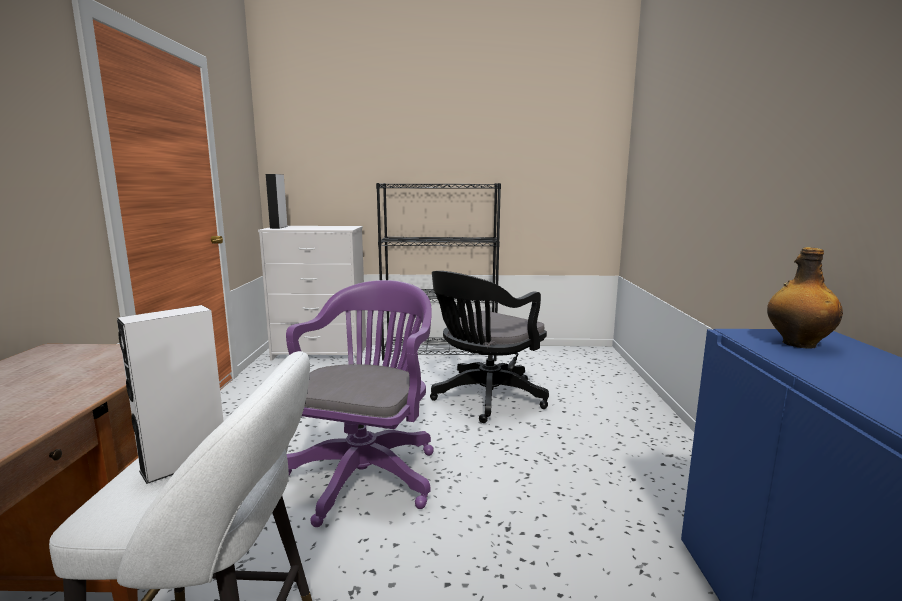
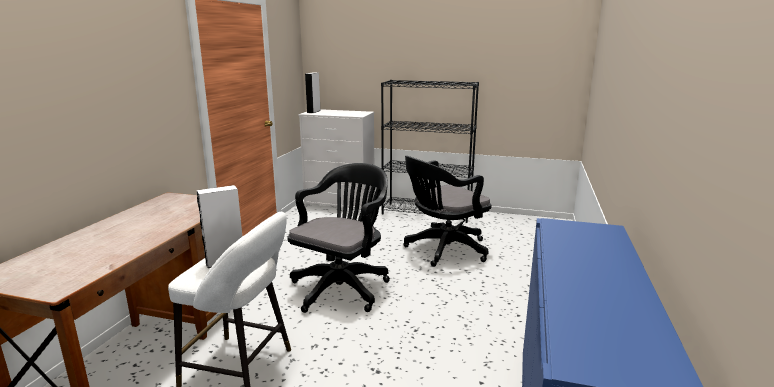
camera: 15 degrees right, 5 degrees up
purple office chair [286,280,434,527] -> black office chair [287,163,390,313]
bottle [767,247,843,349] -> none

